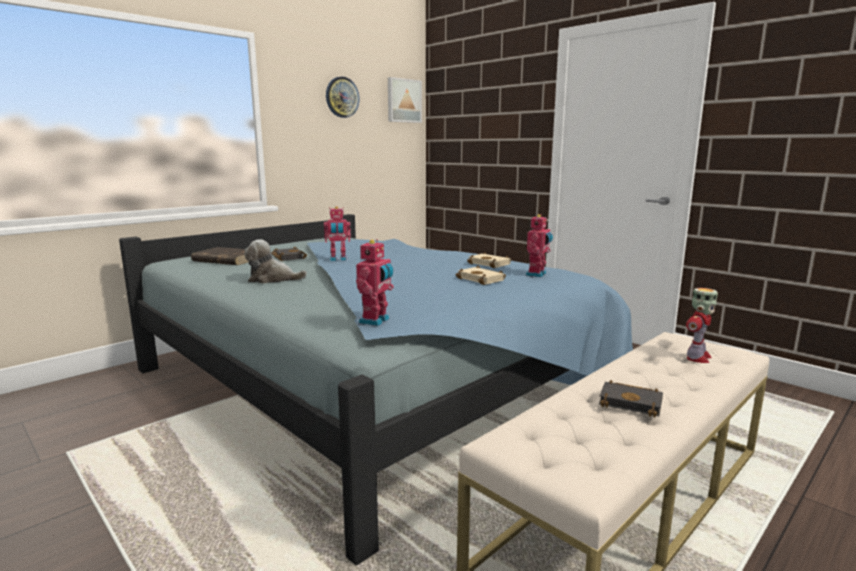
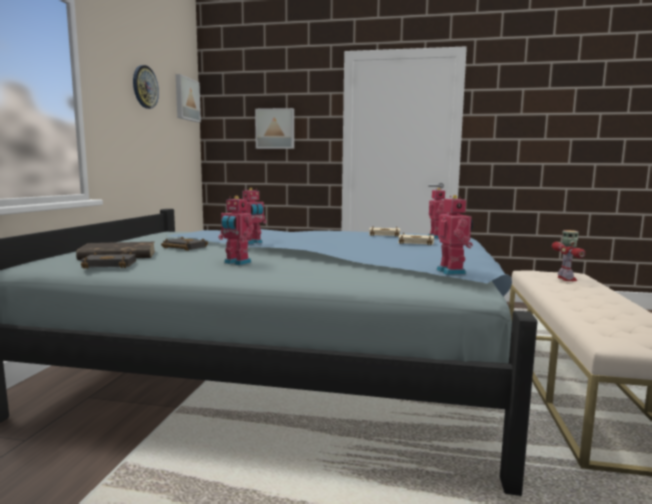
camera: 35 degrees left, 5 degrees down
plush toy [244,239,307,283] -> toy robot [218,196,254,265]
black book [599,380,663,417] -> black book moved to [80,252,136,269]
none -> picture [255,108,294,149]

